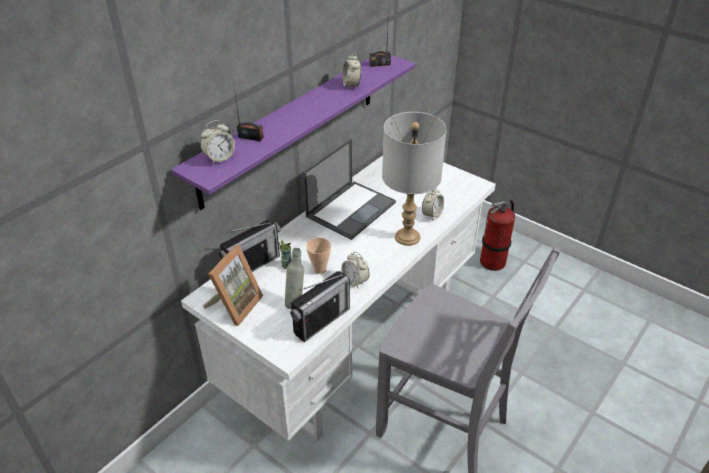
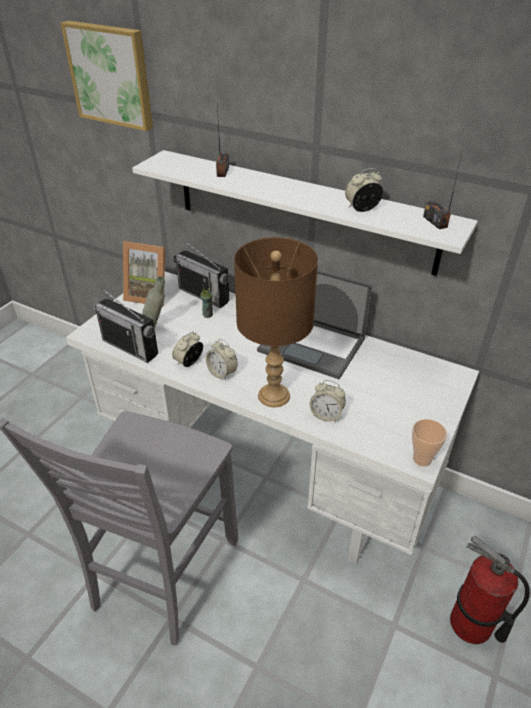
camera: 80 degrees right, 0 degrees up
purple shelf [171,55,415,210] -> white shelf [132,150,478,276]
alarm clock [200,120,235,164] -> alarm clock moved to [206,339,238,381]
cup [306,238,331,274] -> cup moved to [412,419,447,467]
grey table lamp [382,112,447,246] -> brown table lamp [234,237,318,407]
none -> picture [61,21,153,131]

